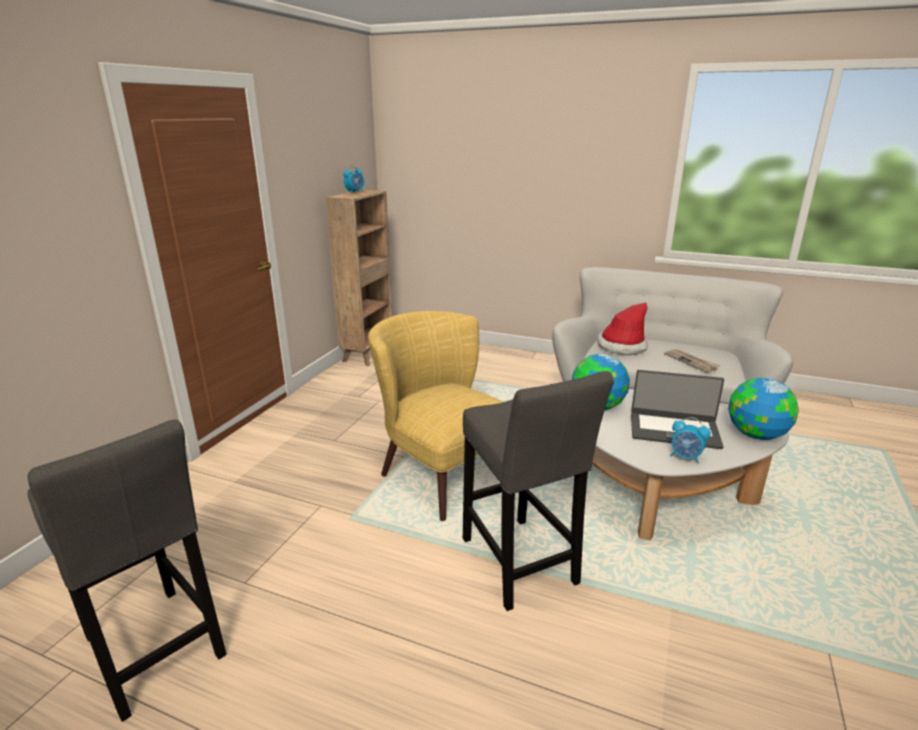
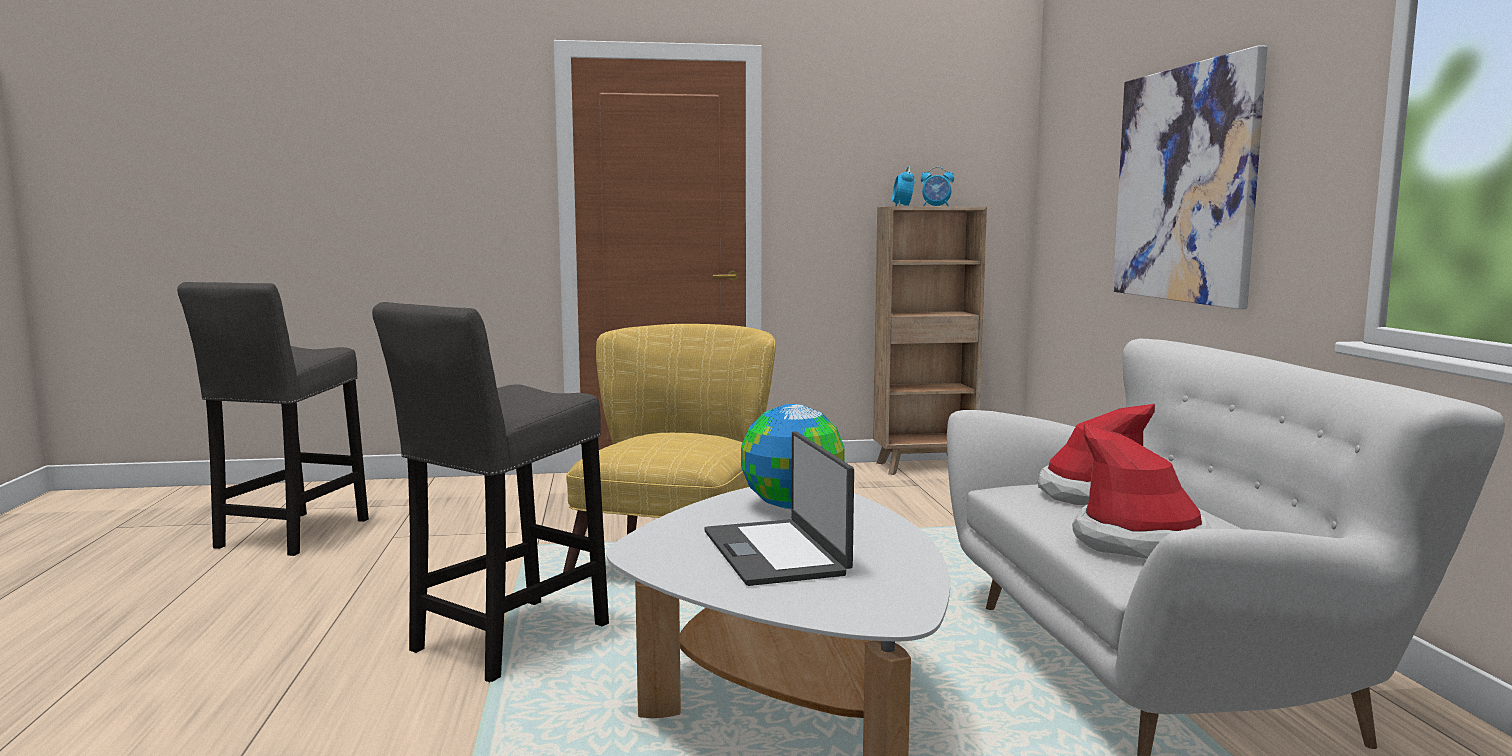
camera: 60 degrees right, 15 degrees down
newspaper [664,349,721,373] -> hat [1072,423,1211,559]
alarm clock [670,417,711,463] -> alarm clock moved to [892,166,915,206]
globe [728,378,799,440] -> none
none -> picture [1113,45,1267,309]

